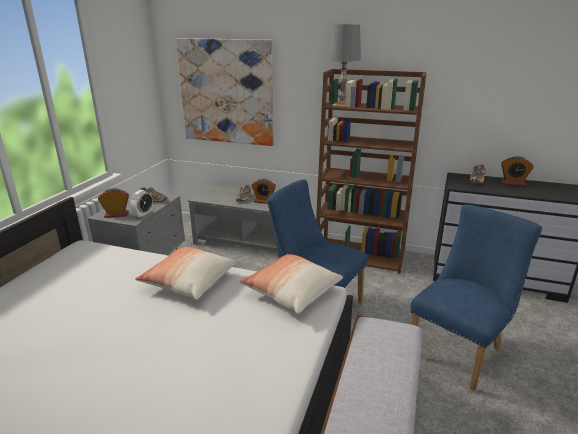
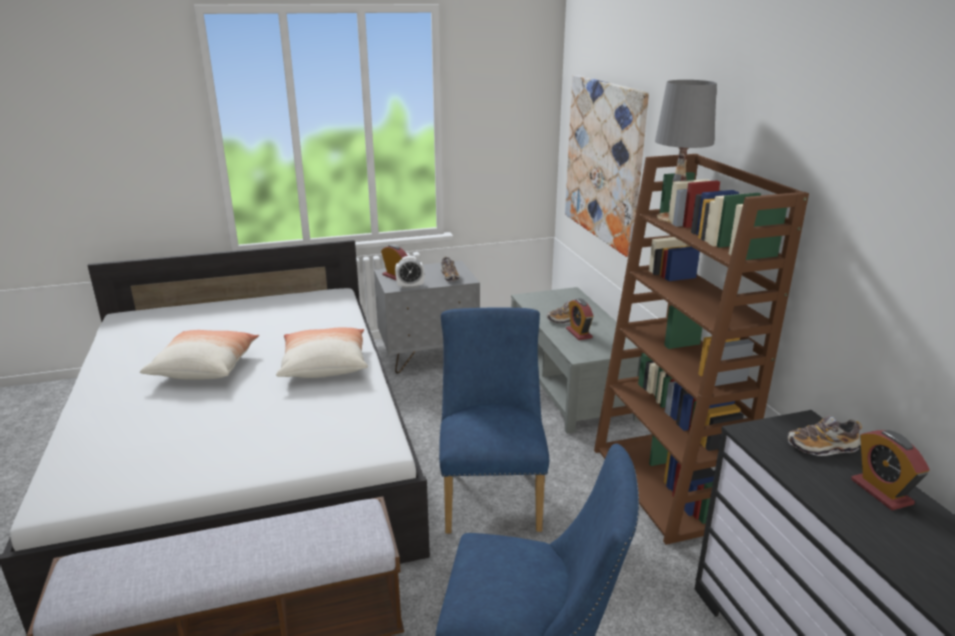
camera: 55 degrees right, 0 degrees up
pillow [239,254,343,314] -> pillow moved to [140,330,259,380]

